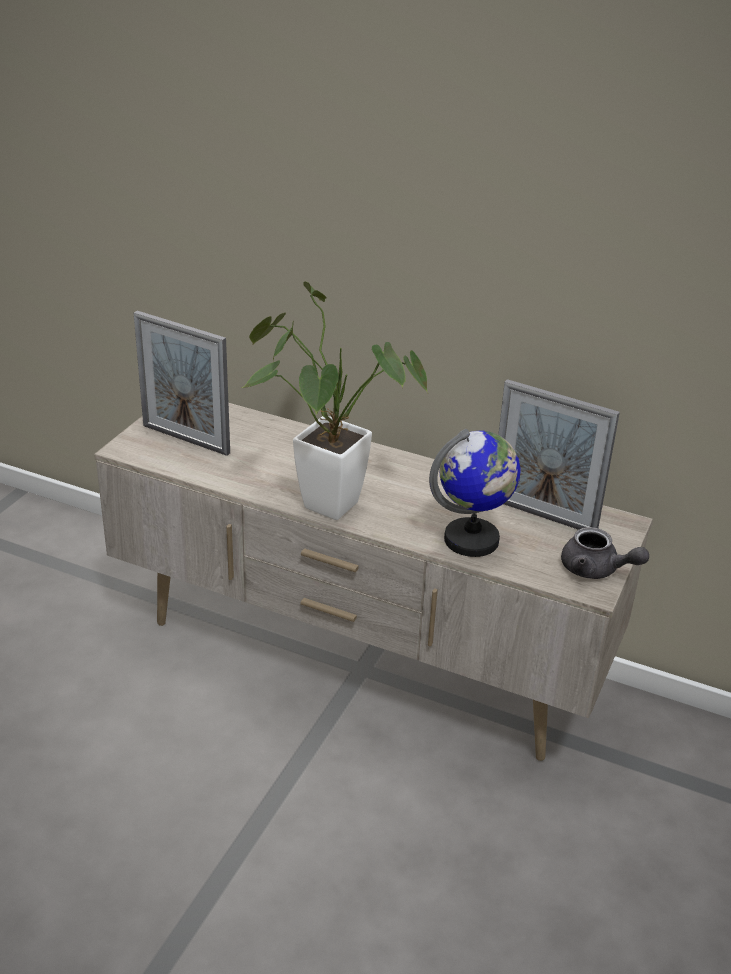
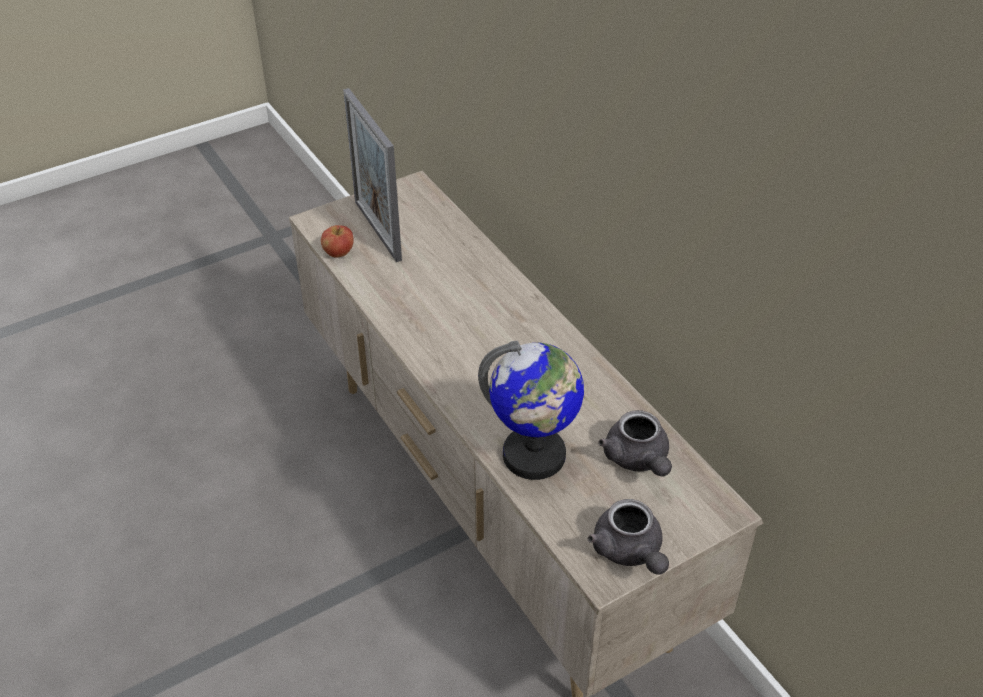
camera: 35 degrees right, 10 degrees up
potted plant [242,281,428,520] -> none
picture frame [498,379,620,530] -> grey teapot [598,410,672,477]
none -> apple [321,225,354,258]

